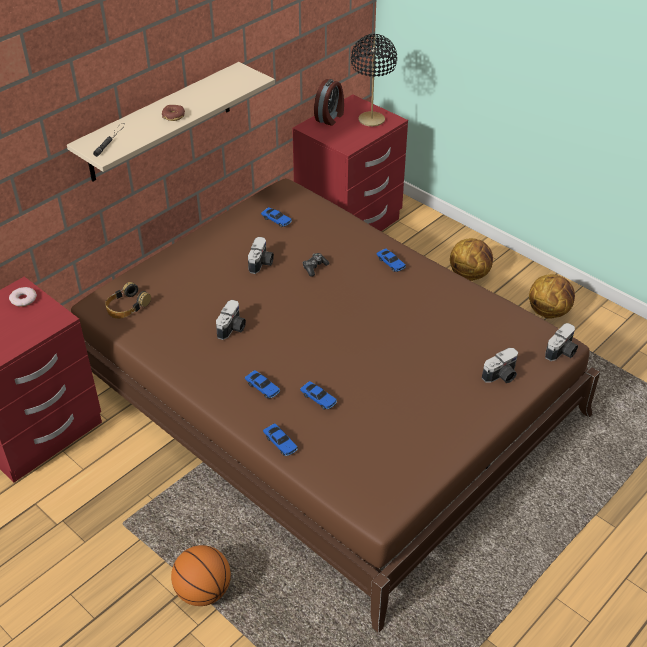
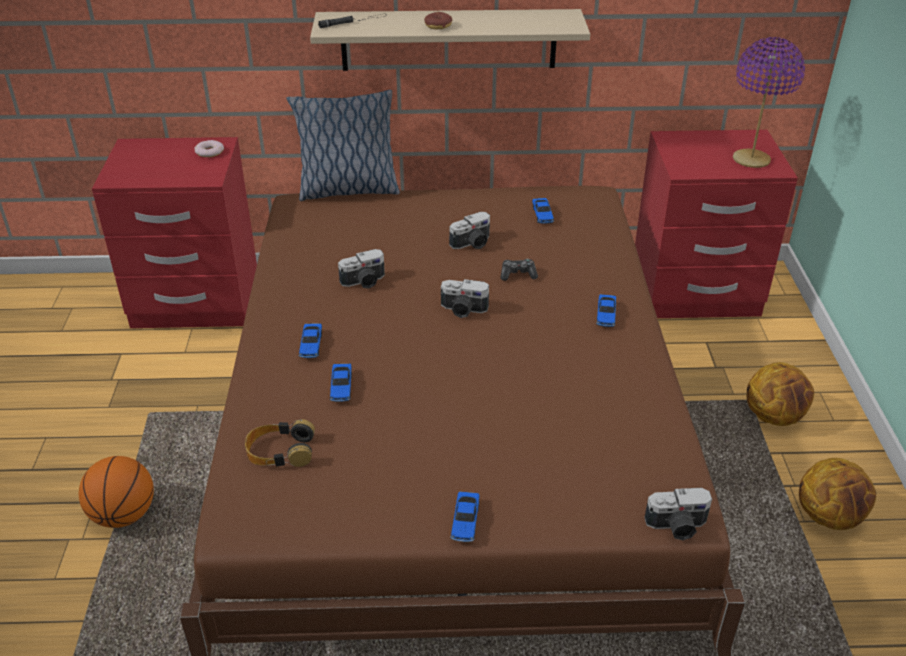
camera: 45 degrees right, 5 degrees down
headphones [105,282,151,319] -> headphones moved to [245,419,315,467]
toy car [263,423,298,456] -> toy car moved to [451,492,479,542]
alarm clock [314,79,344,126] -> none
black table lamp [351,34,397,126] -> purple table lamp [733,37,805,168]
camera [482,348,518,383] -> camera moved to [441,279,489,318]
none -> pillow [287,90,400,201]

